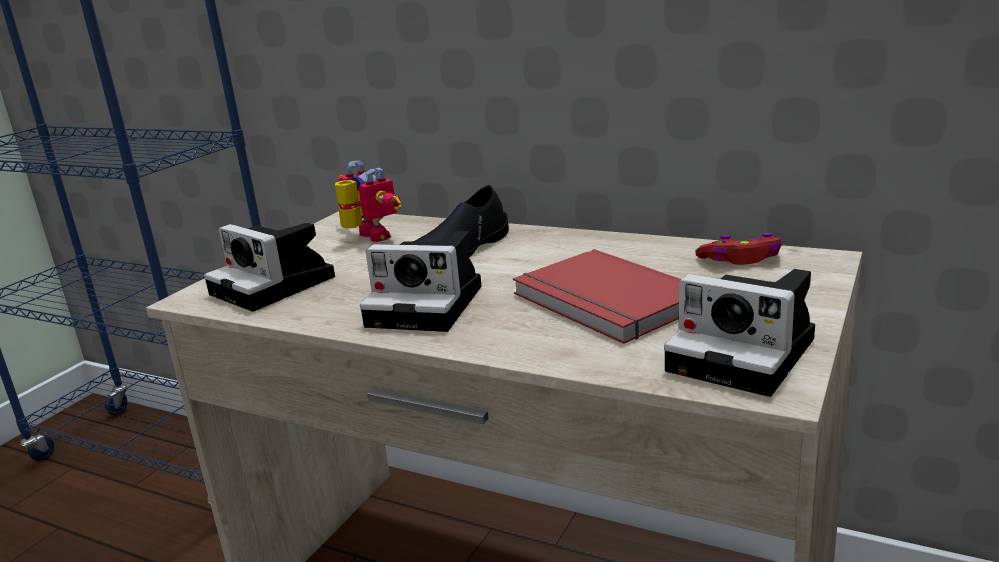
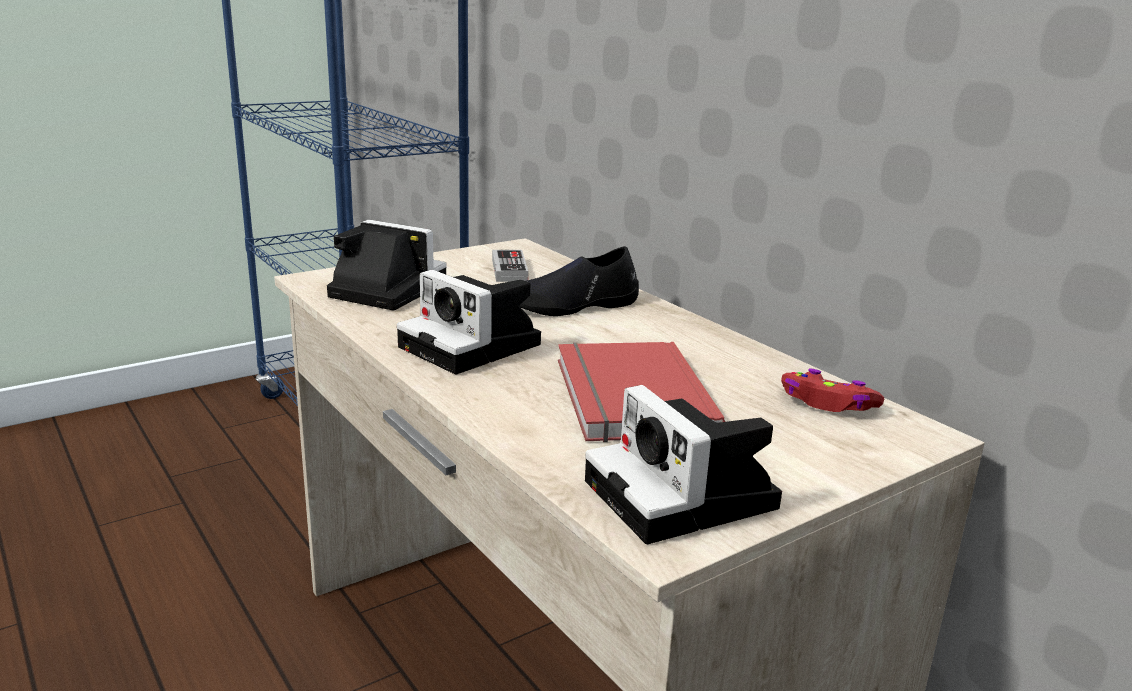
camera: 25 degrees right, 0 degrees up
camera [204,223,335,312] -> camera turned 135 degrees clockwise [327,220,447,310]
toy robot [335,161,402,242] -> game controller [492,250,528,282]

